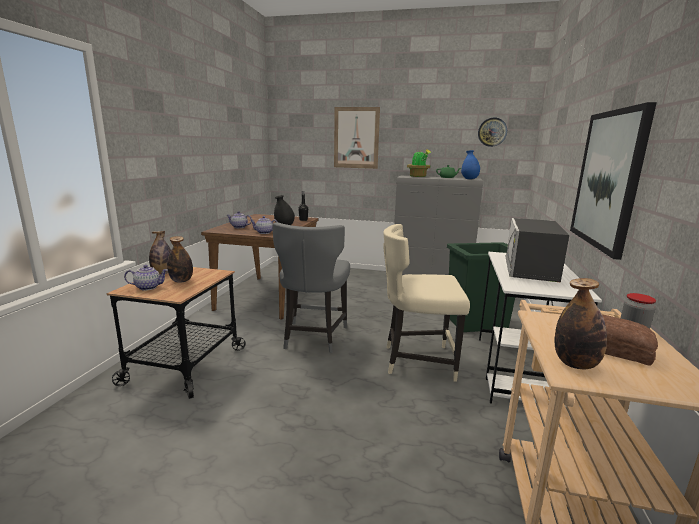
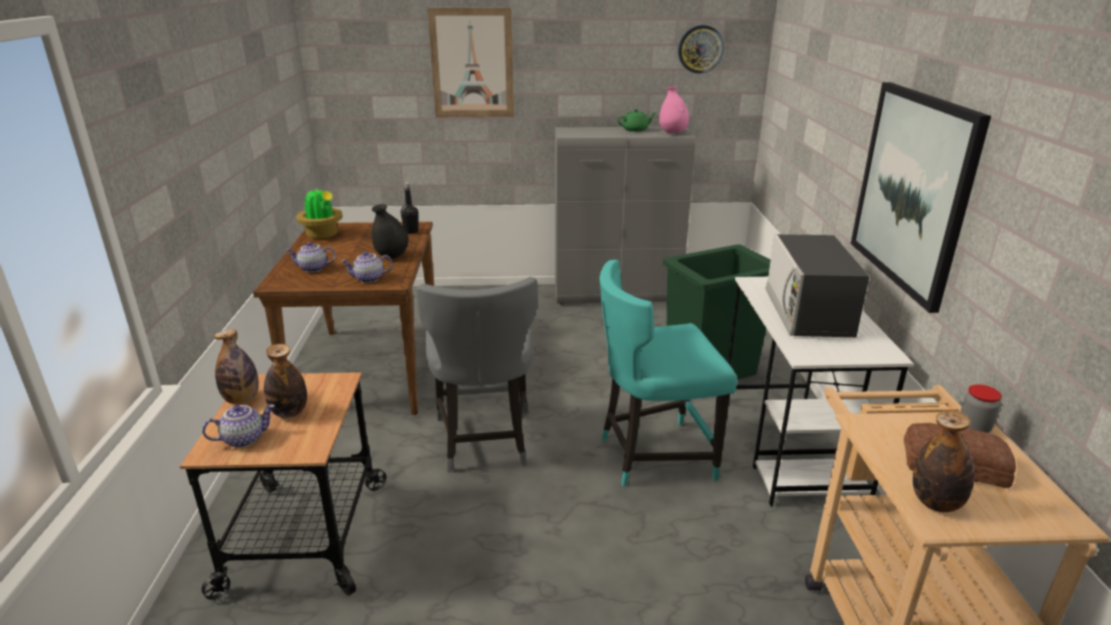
camera: 15 degrees left, 10 degrees up
beige chair [383,224,470,382] -> turquoise chair [599,260,737,487]
potted plant [407,150,431,177] -> potted plant moved to [296,185,343,239]
blue vase [461,150,480,179] -> pink vase [659,86,689,134]

